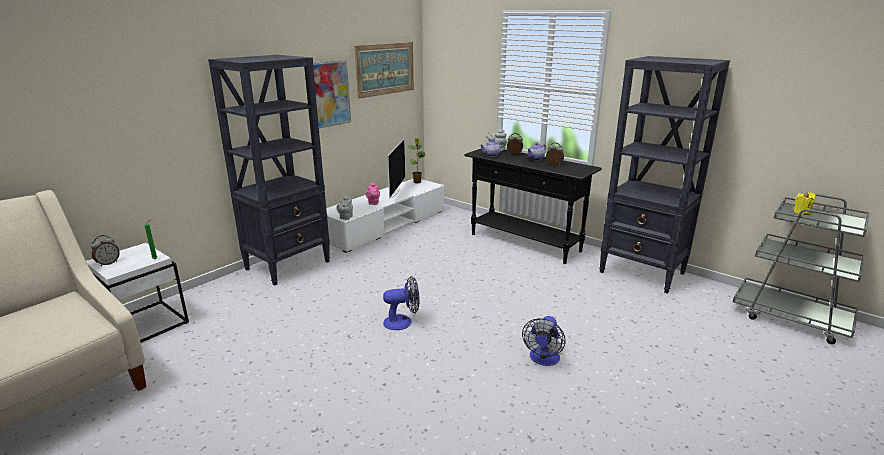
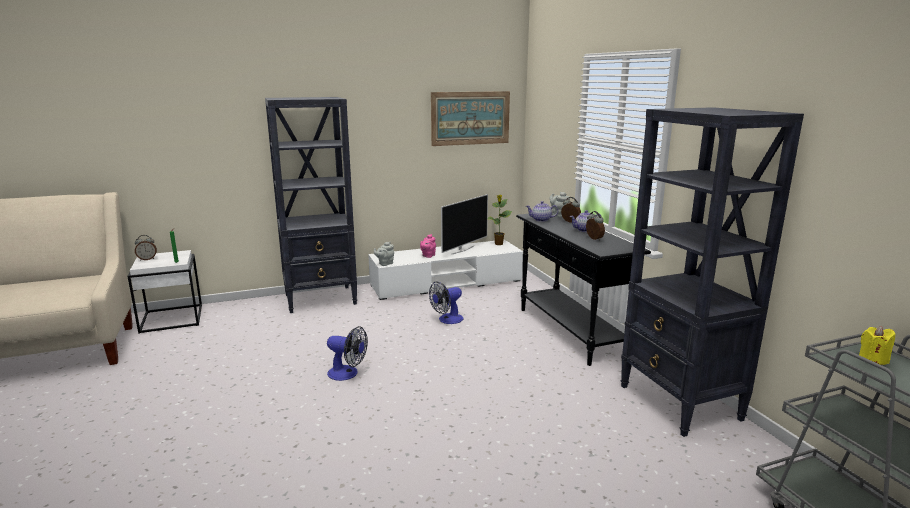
camera: 30 degrees right, 5 degrees down
picture [313,60,351,128] -> none
fan [522,316,566,366] -> fan moved to [429,281,463,324]

